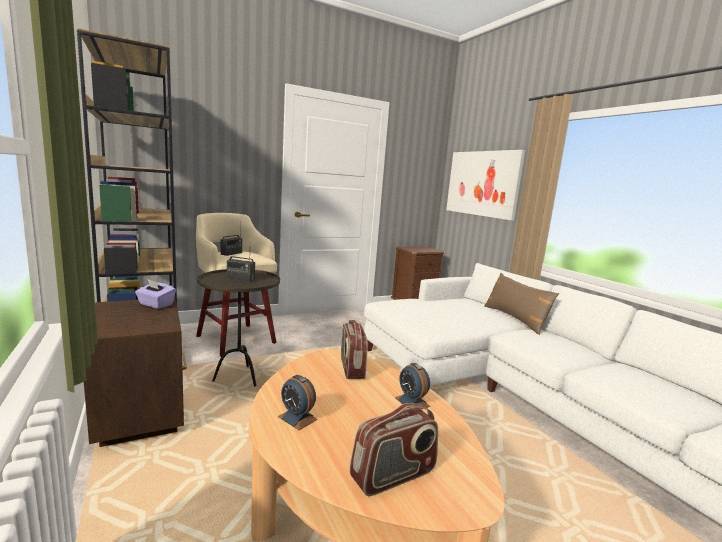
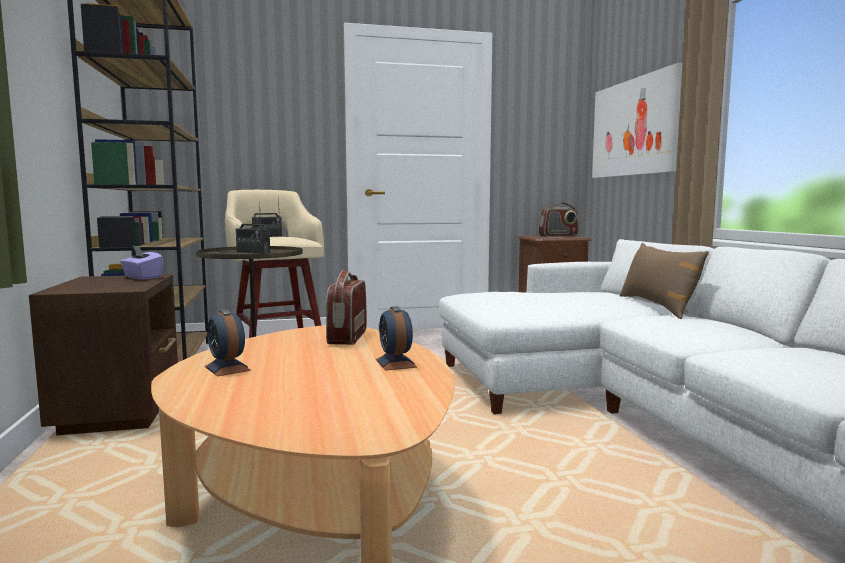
camera: 15 degrees right, 5 degrees down
radio [350,403,438,496] -> radio moved to [539,202,578,237]

